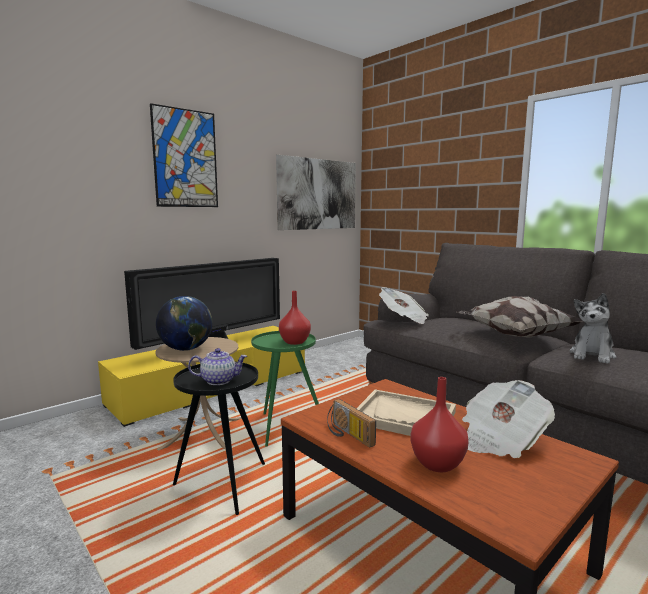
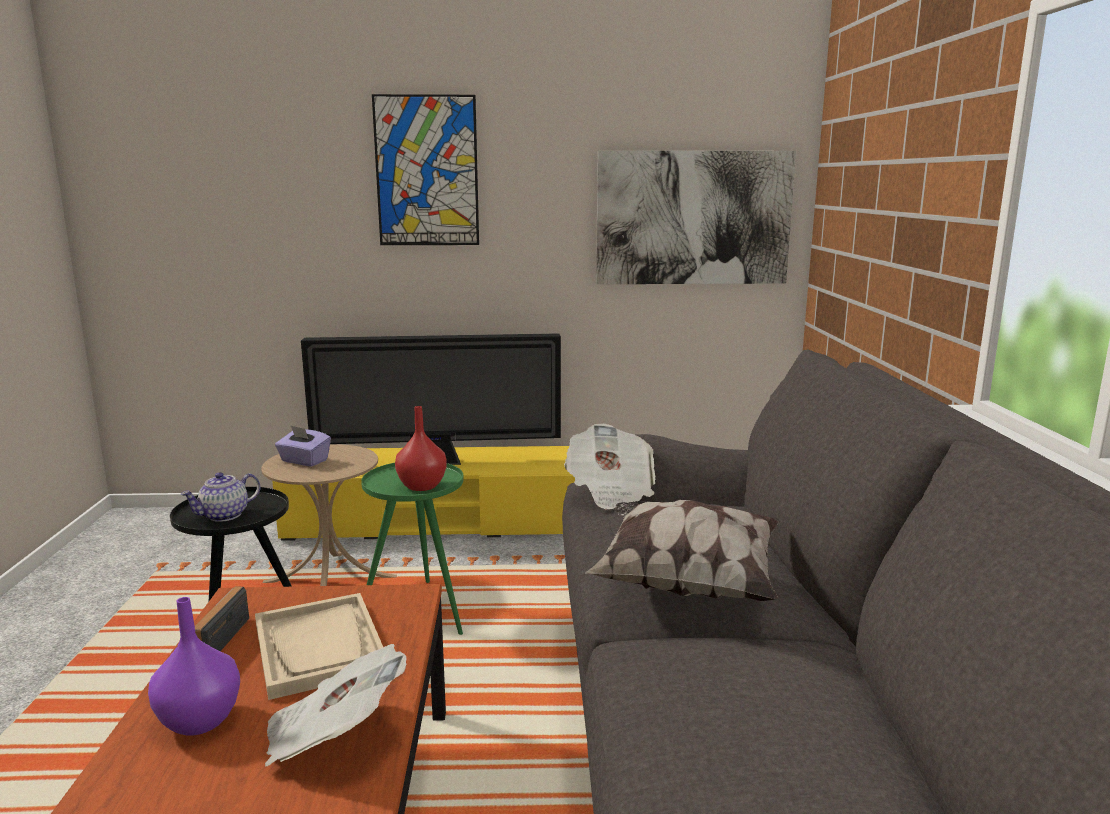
camera: 40 degrees right, 5 degrees up
globe [156,296,212,351] -> purple tissue box [275,425,331,467]
teapot [188,348,247,385] -> teapot turned 105 degrees clockwise [181,472,260,522]
red vase [410,377,469,472] -> purple vase [148,597,240,736]
plush toy [569,293,617,364] -> none

